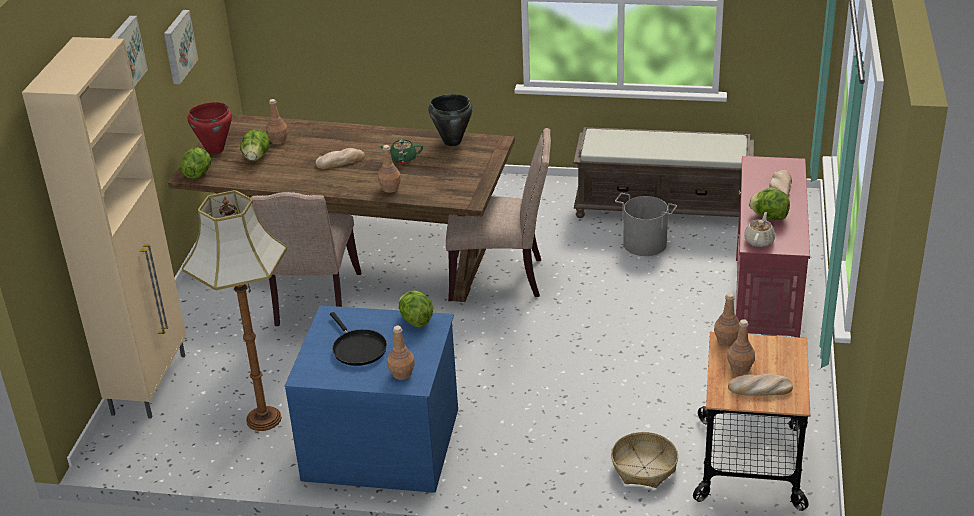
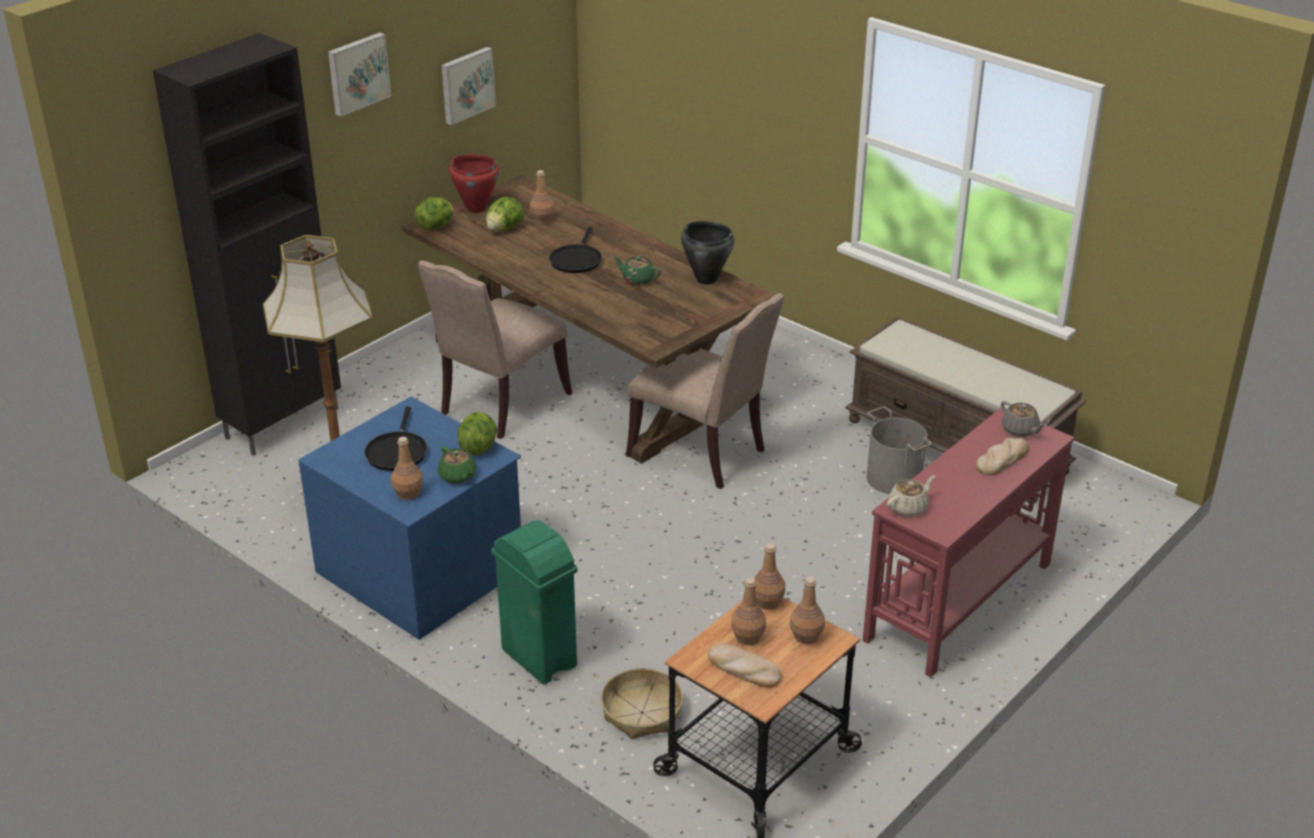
camera: 30 degrees right, 0 degrees up
beige cabinet [22,37,186,419] -> black cabinet [153,33,341,456]
bread [315,148,365,169] -> black frying pan [549,227,602,273]
brown bottle [378,145,401,193] -> brown bottle moved to [790,577,825,645]
lettuce [749,188,790,220] -> none
none -> green teapot [438,446,476,483]
none -> green trash can [491,520,578,684]
none -> grey teapot [1001,401,1046,437]

